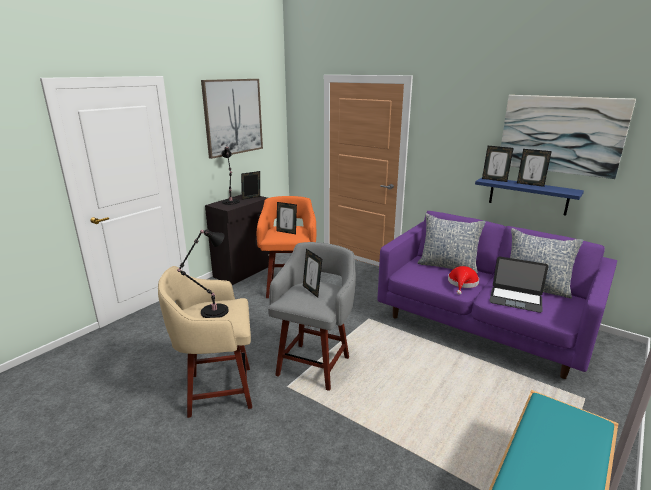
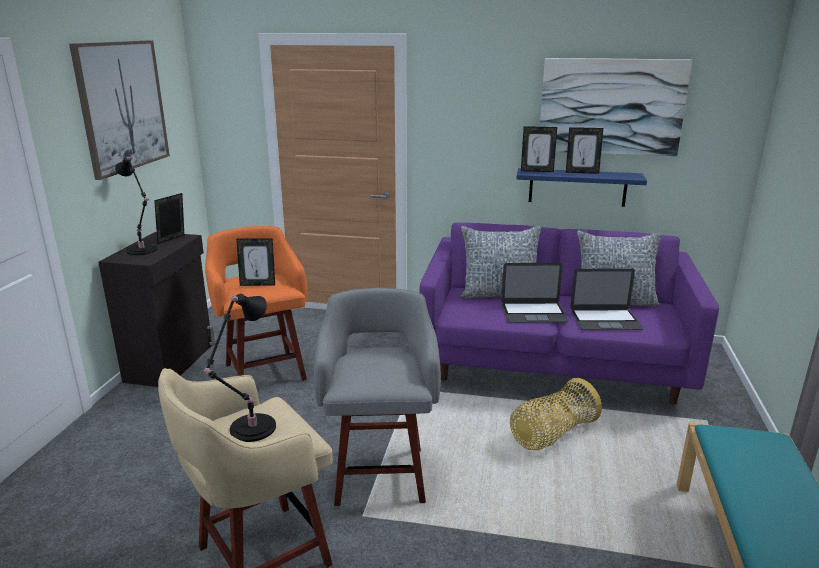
camera: 25 degrees left, 0 degrees up
picture frame [303,249,322,298] -> none
red hat [448,266,479,295] -> laptop [501,263,569,323]
none -> basket [510,378,602,450]

